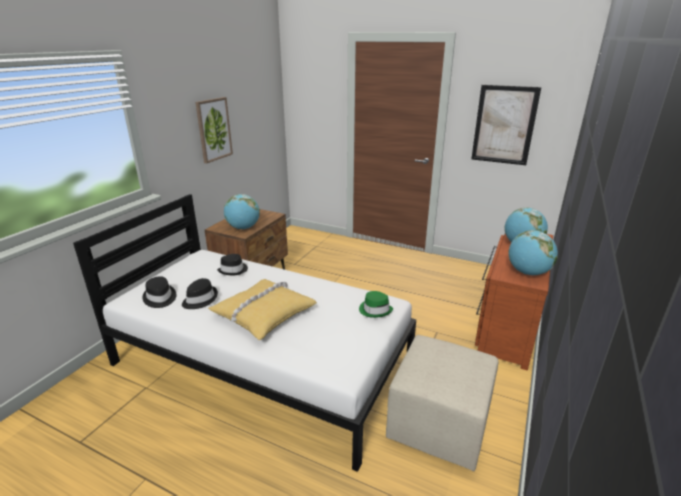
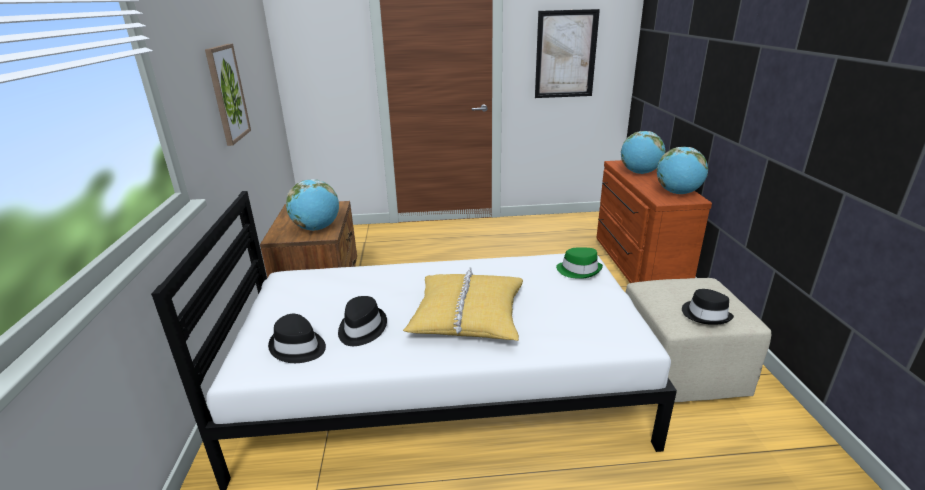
camera: 30 degrees left, 0 degrees up
black hat [217,254,248,275] -> black hat moved to [682,289,734,325]

